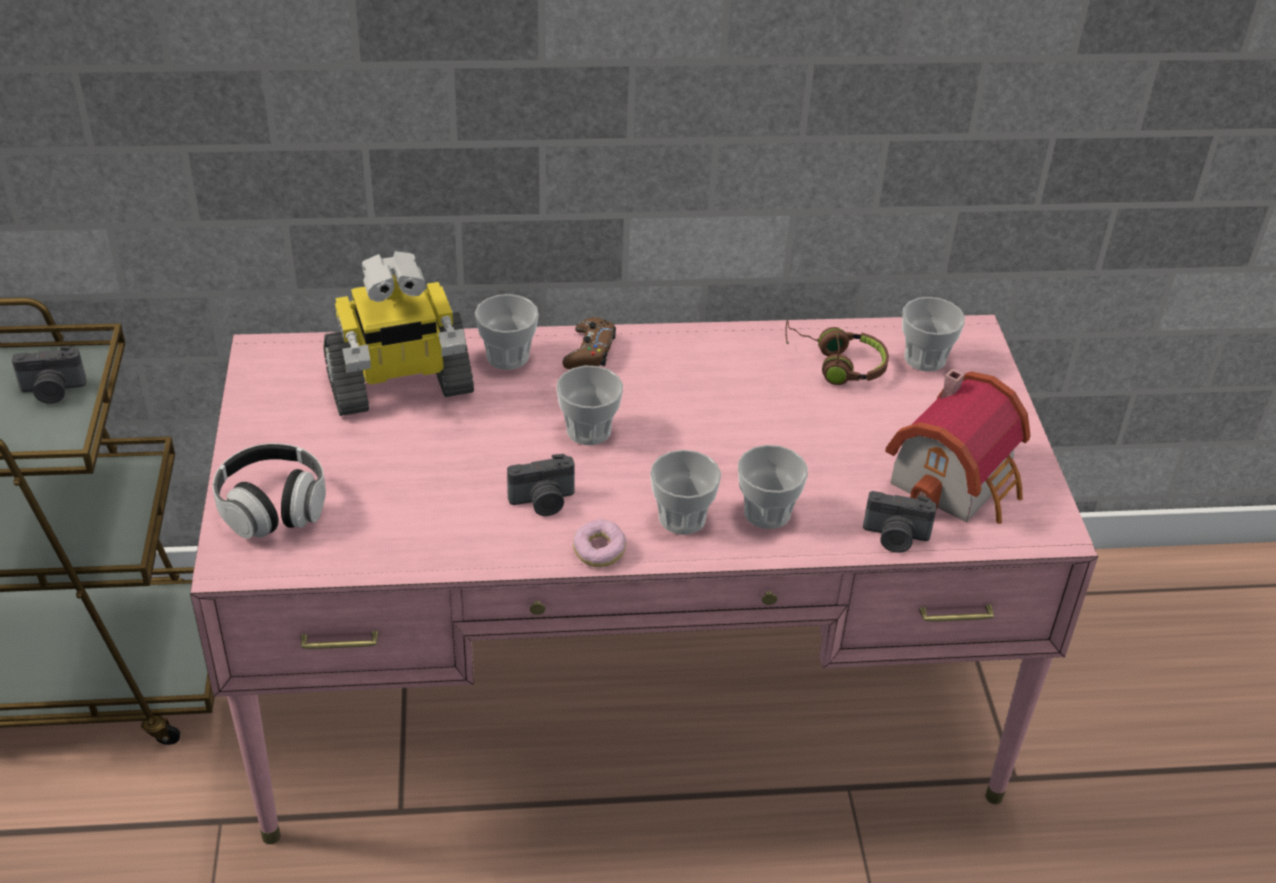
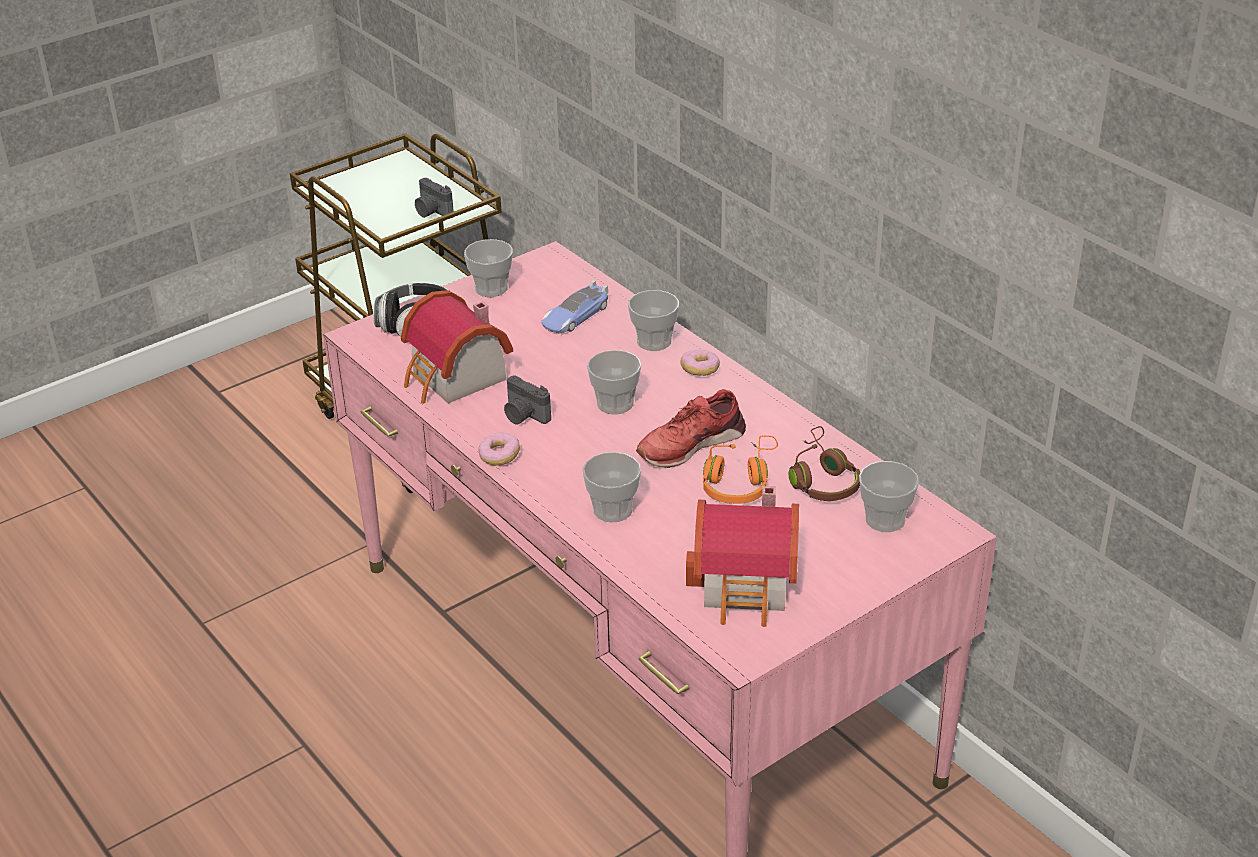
camera: 60 degrees right, 5 degrees down
toy robot [323,251,474,416] -> toy car [541,280,608,334]
brown game controller [563,317,616,369] -> donut [680,350,720,376]
cup [650,450,722,535] -> cup moved to [464,239,513,297]
camera [863,491,937,553] -> none
none -> toy house [401,290,513,404]
none -> red shoe [636,389,746,468]
none -> orange headphones [703,435,778,504]

